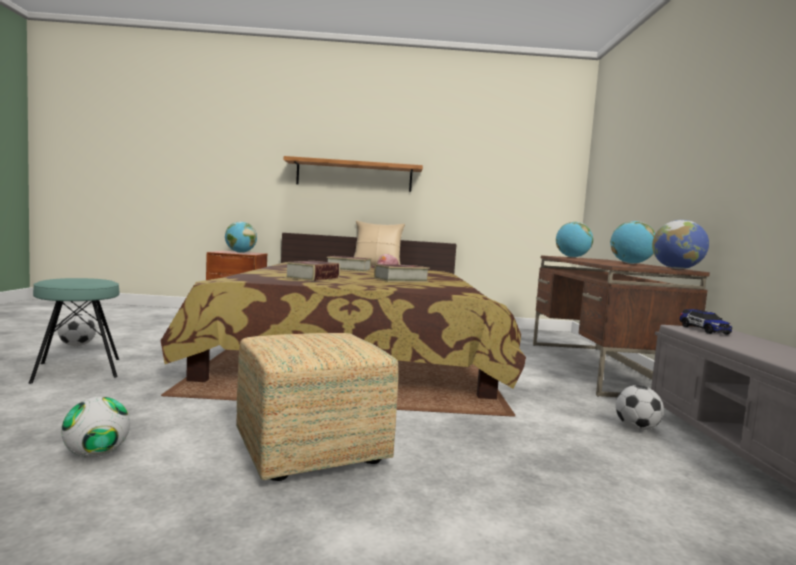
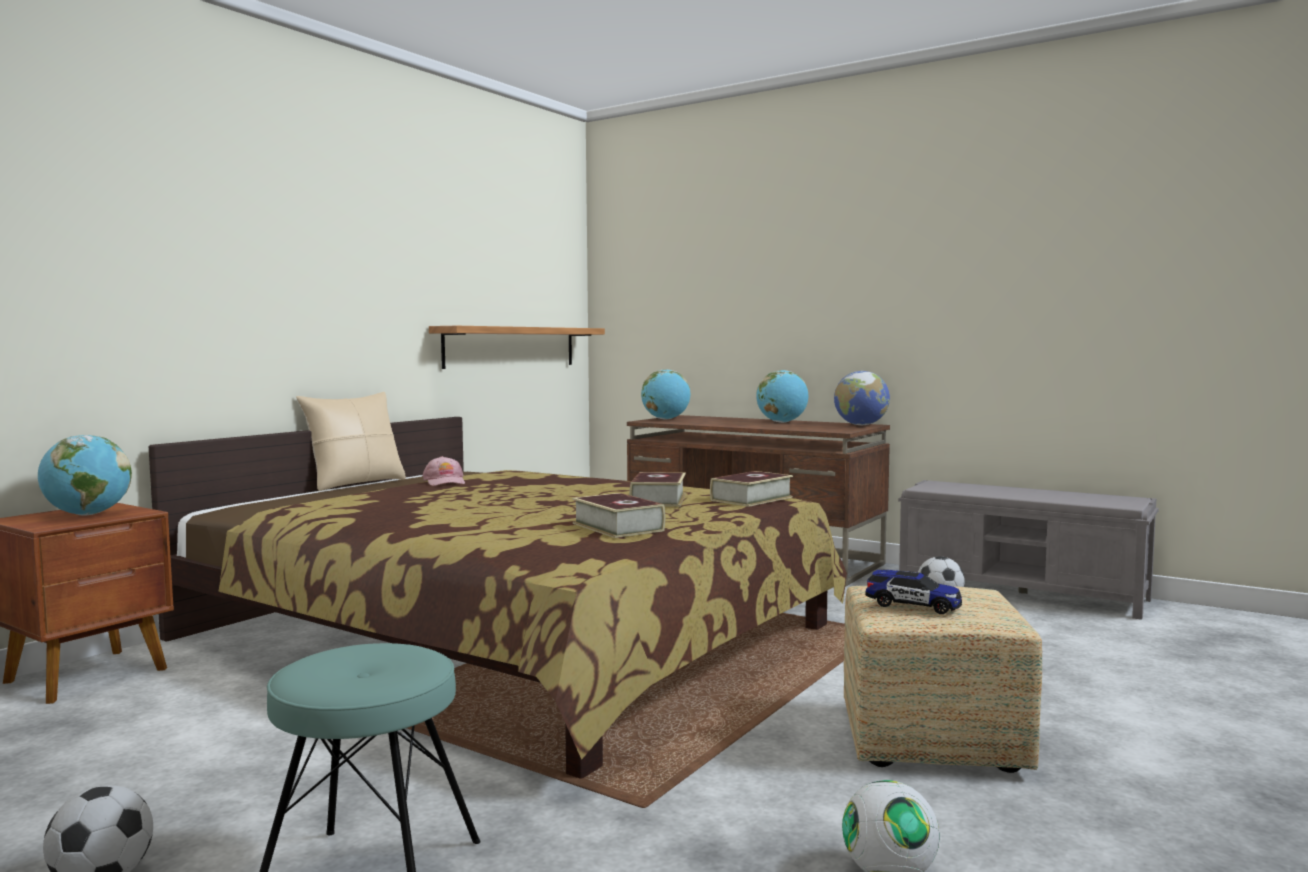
camera: 55 degrees left, 0 degrees up
shelf [284,156,423,192] -> shelf moved to [429,326,605,369]
book [327,256,371,272] -> book moved to [710,471,793,507]
toy car [680,309,732,335] -> toy car moved to [865,569,962,614]

